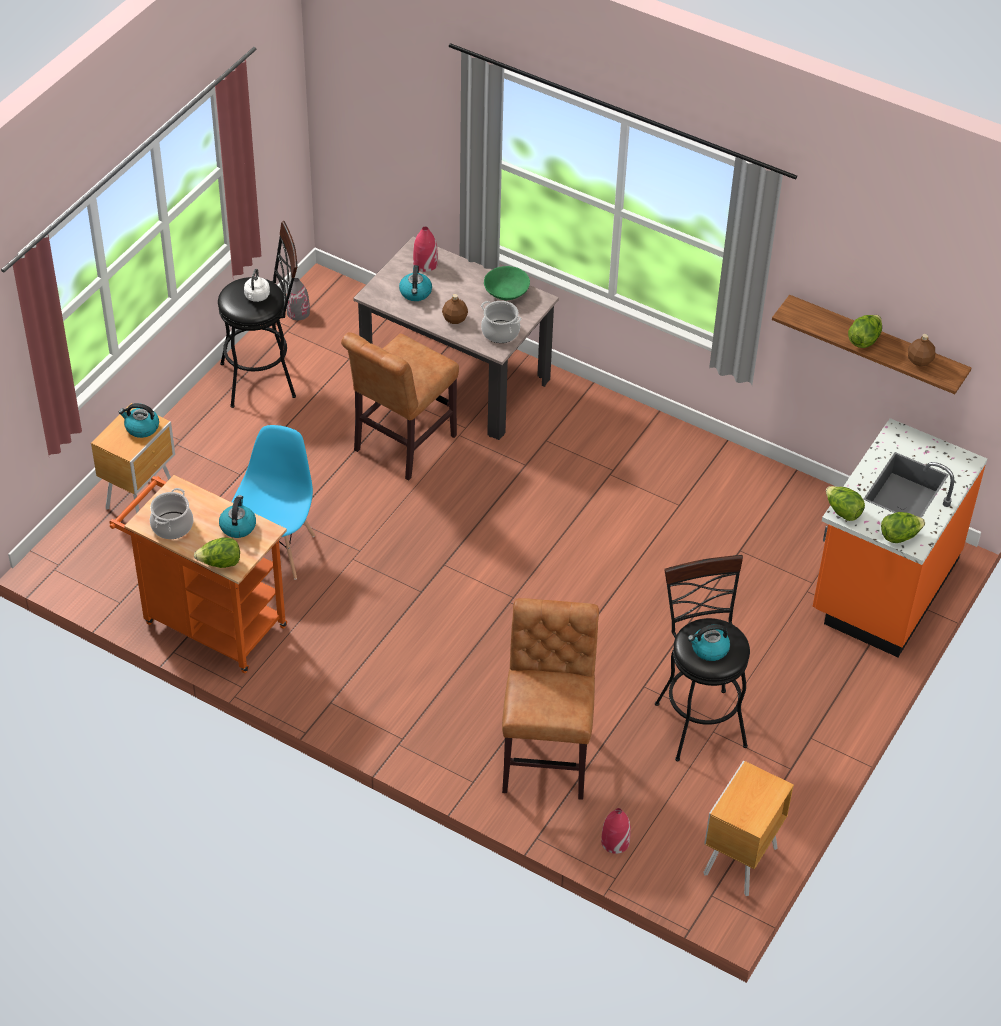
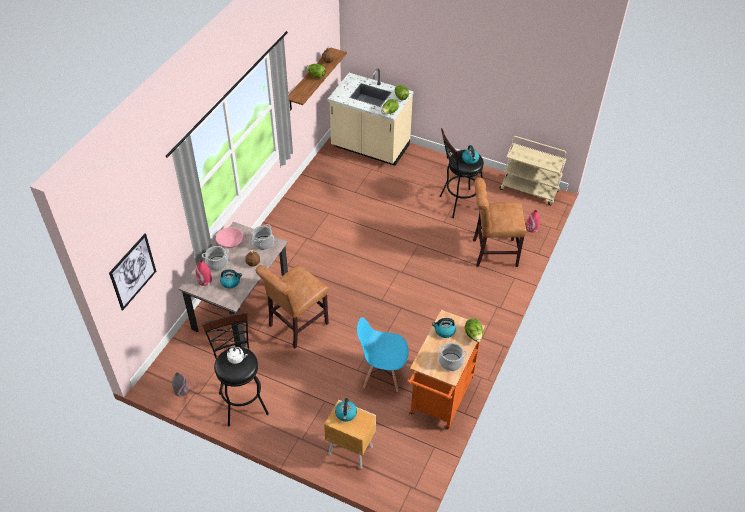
camera: 95 degrees left, 0 degrees up
brown chair [341,332,459,480] -> brown chair turned 105 degrees clockwise [255,264,329,348]
green bowl [484,266,530,300] -> pink bowl [216,227,243,248]
brown nightstand [703,761,794,896] -> beige cart [499,136,566,205]
orange counter [813,418,987,657] -> beige counter [327,68,414,166]
none -> picture [109,233,156,311]
none -> cooking pot [202,246,229,271]

